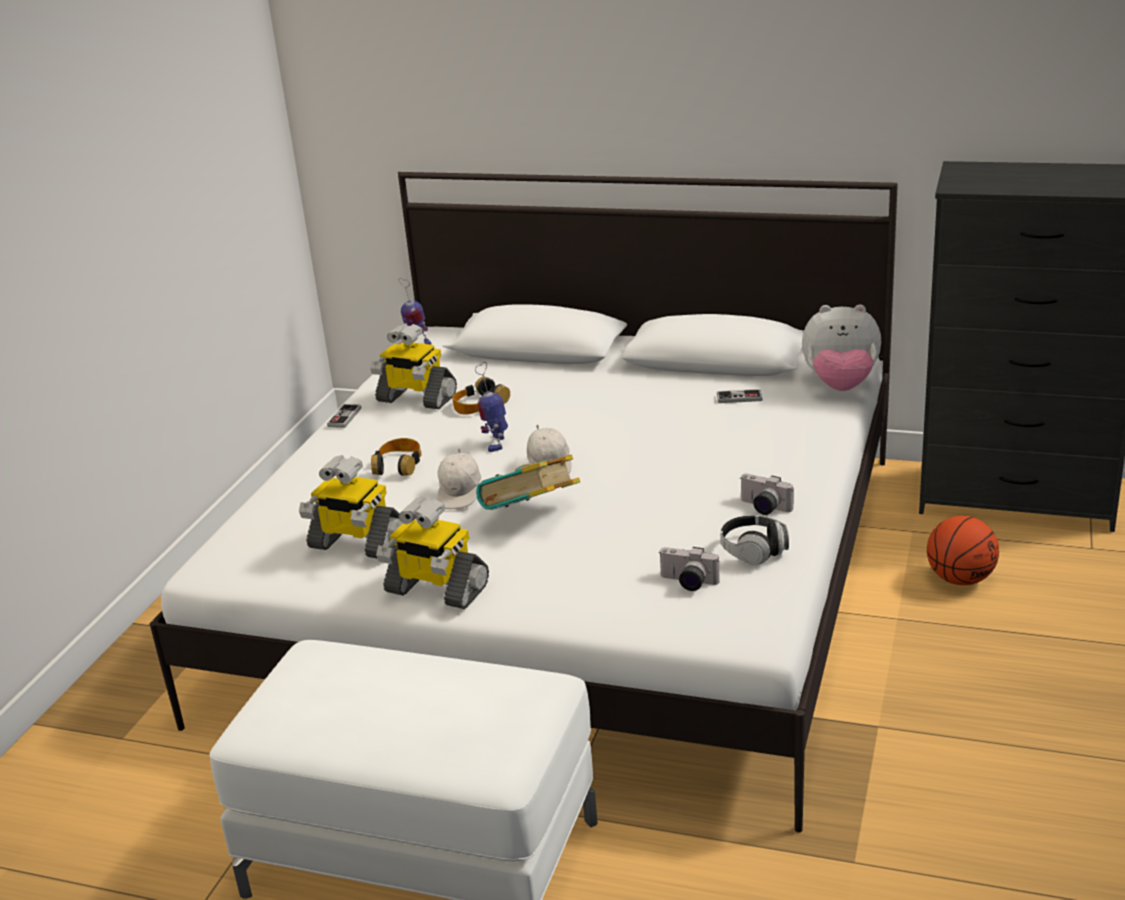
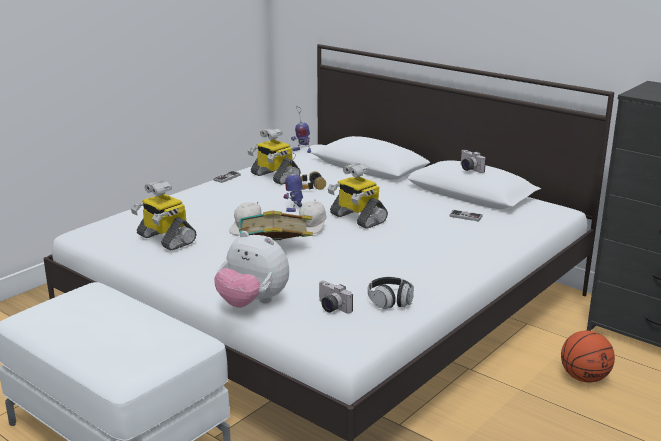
camera: 20 degrees right, 5 degrees down
headphones [371,438,421,476] -> none
toy robot [376,497,489,609] -> toy robot moved to [328,163,388,229]
camera [740,474,793,515] -> camera moved to [461,150,486,173]
plush toy [802,304,881,391] -> plush toy moved to [214,231,289,308]

